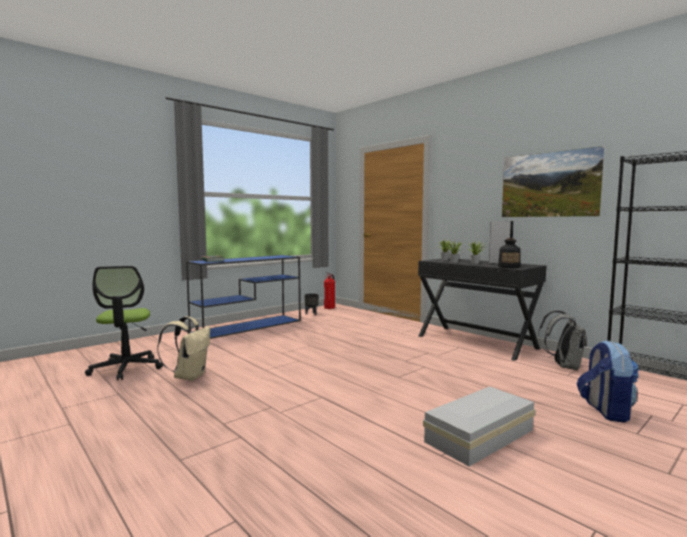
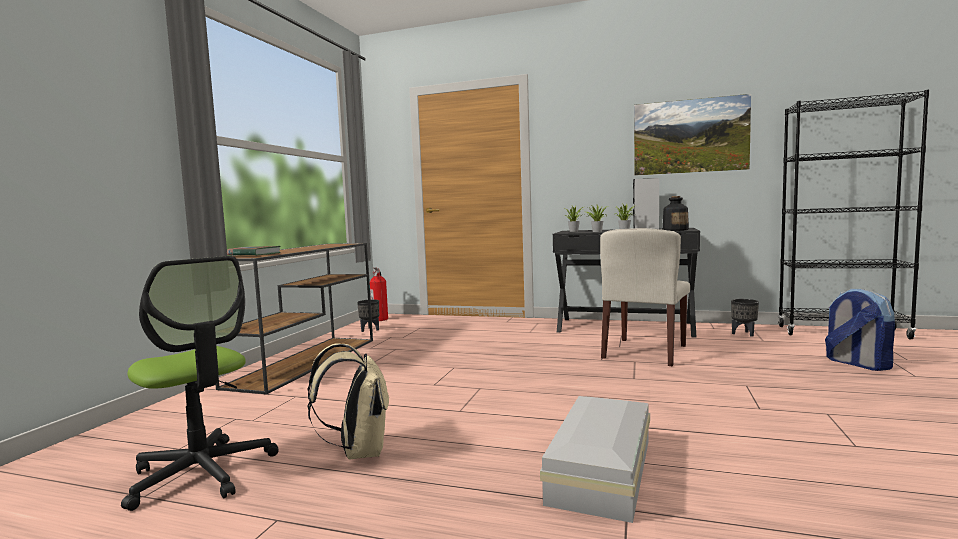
camera: 30 degrees left, 0 degrees up
blue console table [186,255,301,339] -> brown console table [216,243,373,394]
white storage box [423,386,535,466] -> white storage box moved to [540,396,650,523]
grey backpack [538,310,587,370] -> black planter [731,299,759,337]
none -> beige chair [600,228,690,366]

